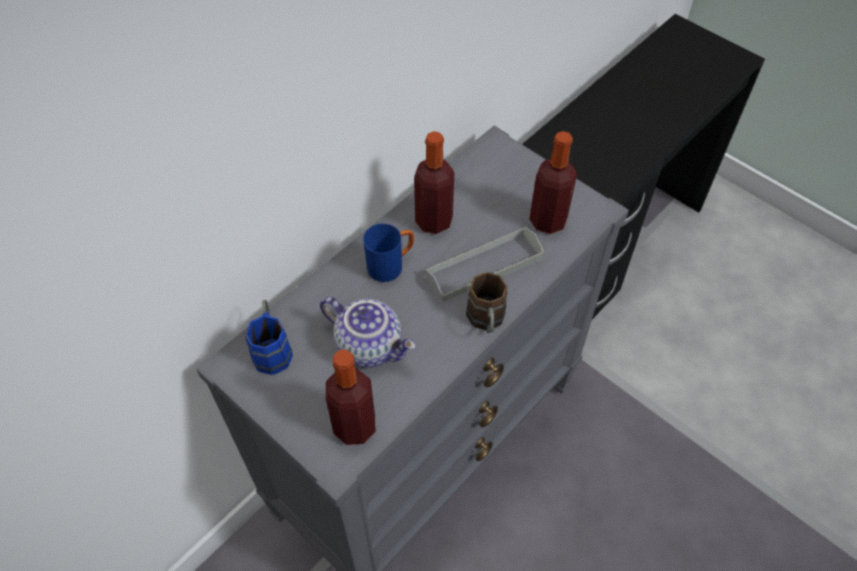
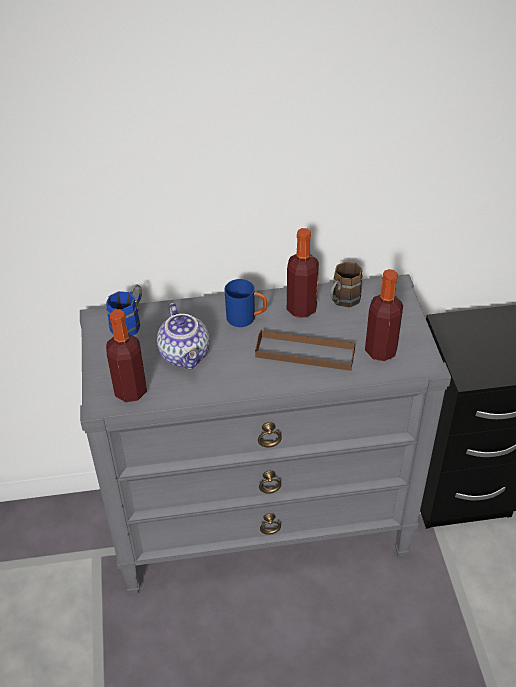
camera: 40 degrees right, 10 degrees down
grey tray [425,227,544,302] -> brown tray [255,330,356,371]
brown mug [466,272,508,333] -> brown mug moved to [330,262,362,308]

